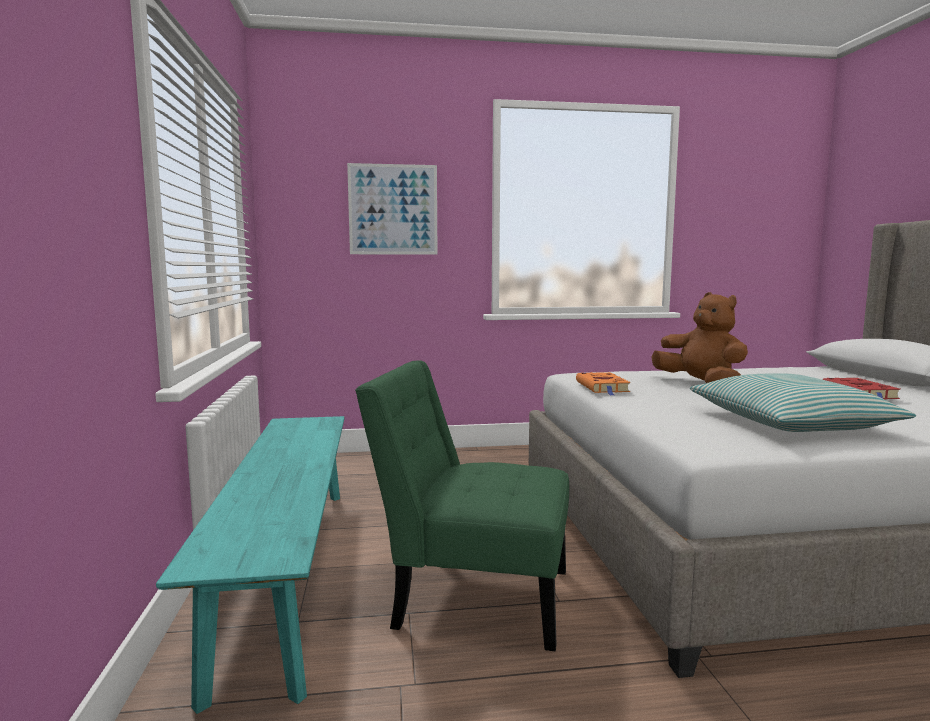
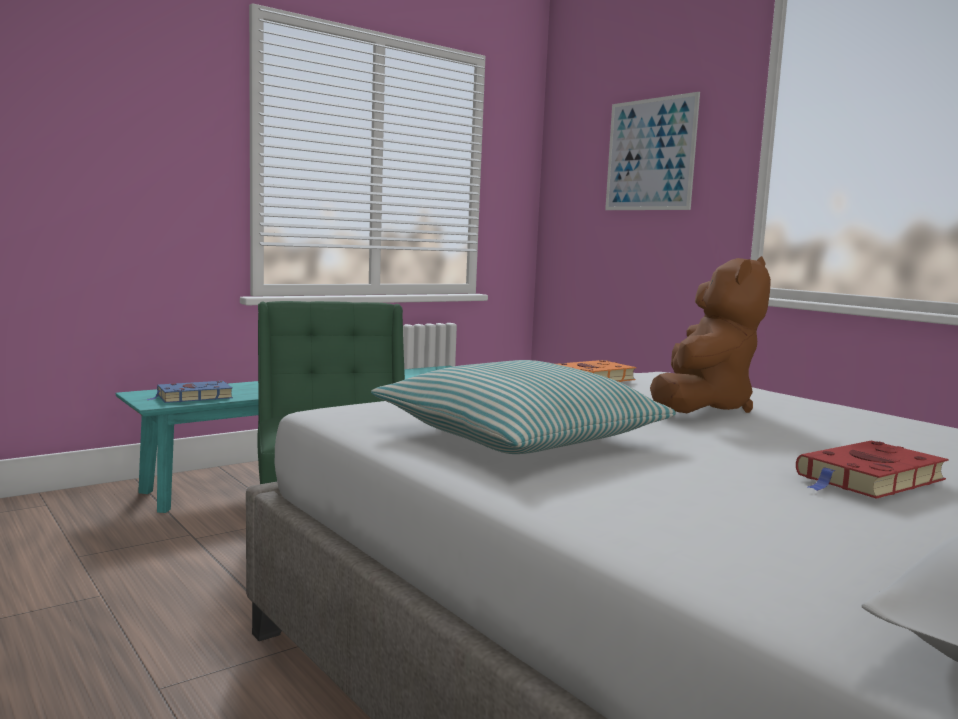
camera: 60 degrees right, 0 degrees up
none -> blue book [148,381,233,403]

